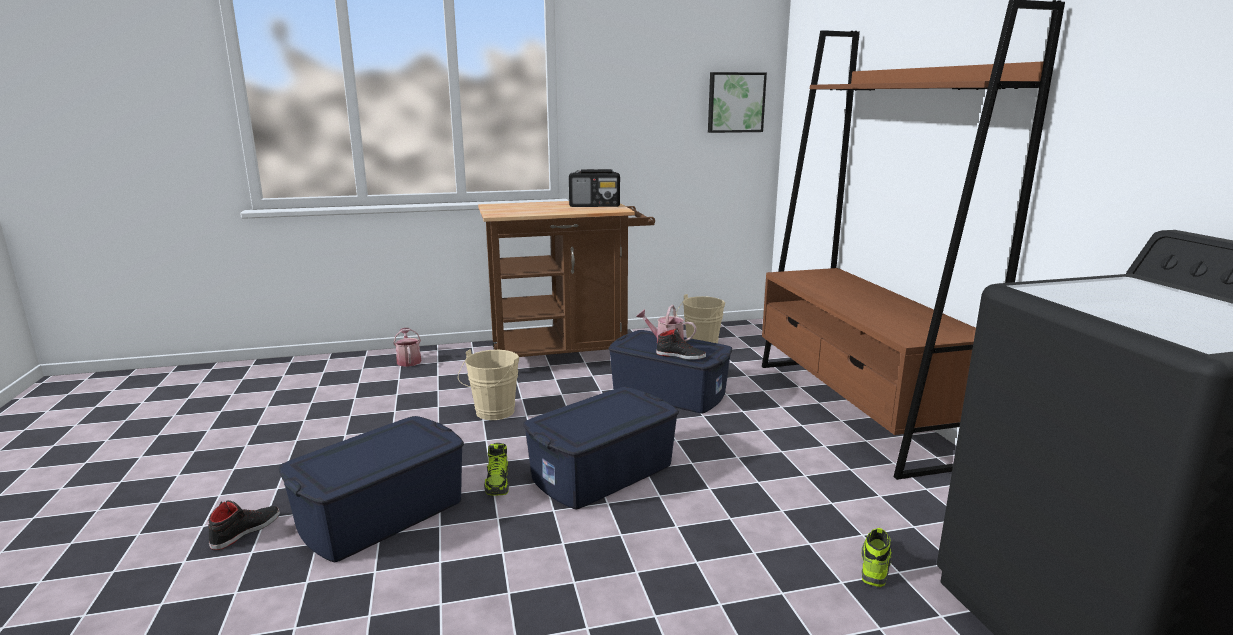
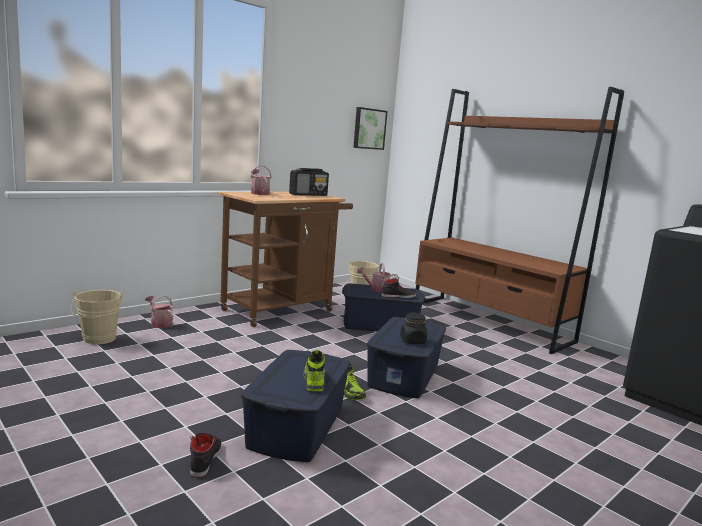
camera: 30 degrees left, 5 degrees down
beige bucket [458,349,519,420] -> beige bucket moved to [71,290,123,345]
shoe [862,528,892,587] -> shoe moved to [304,350,325,391]
none -> watering can [251,166,272,195]
none -> black jar [400,312,427,344]

